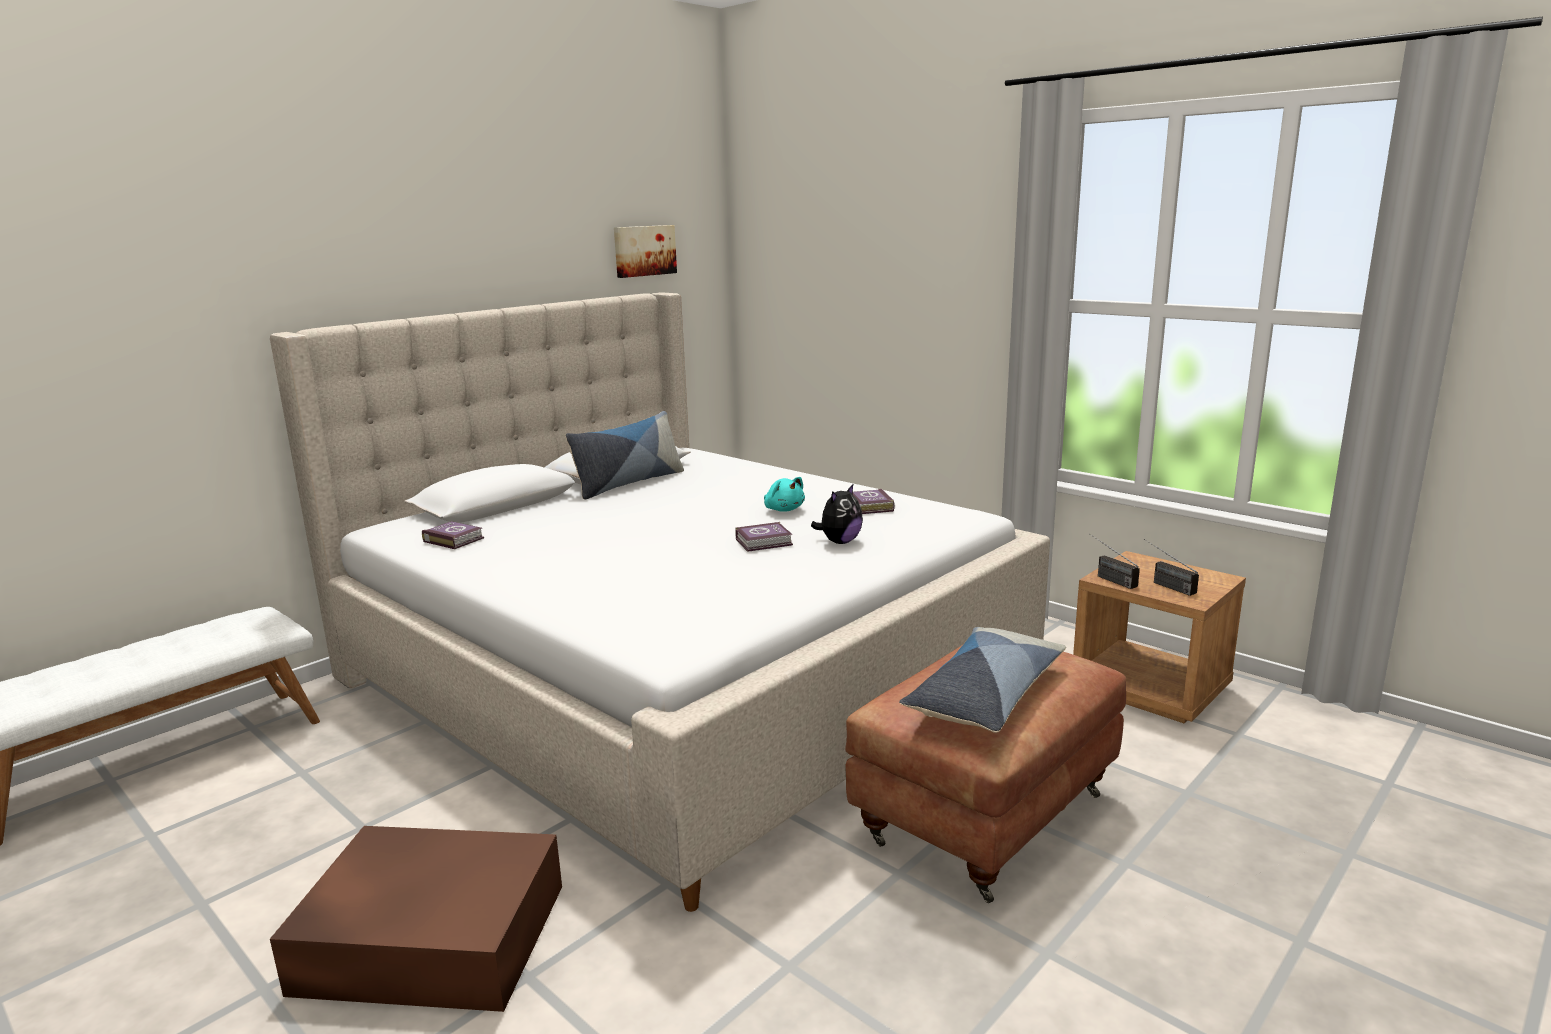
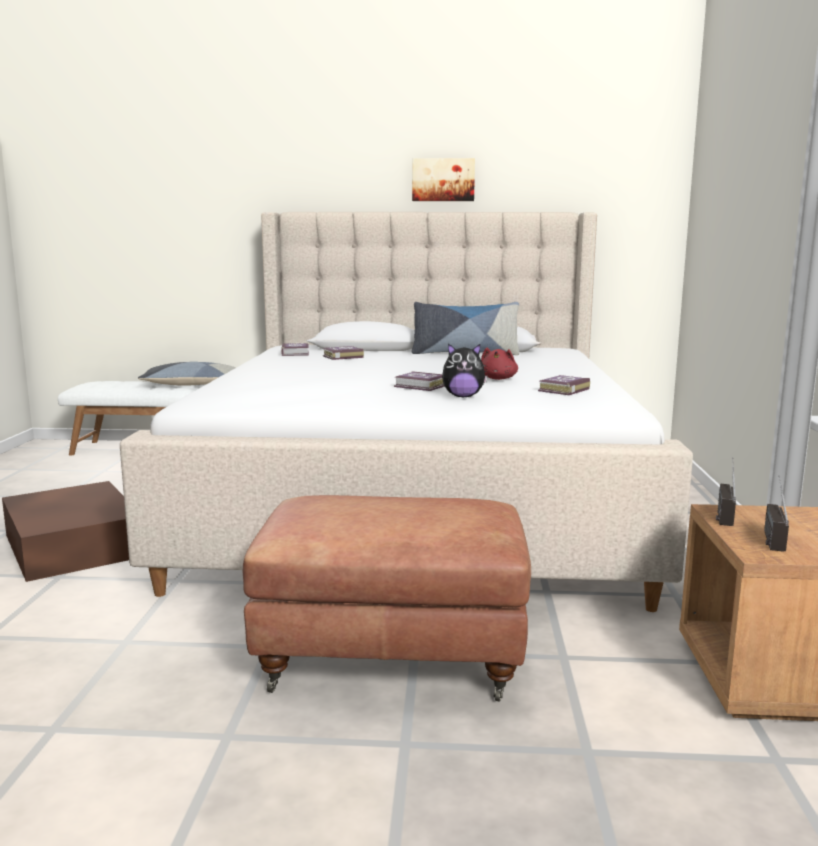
camera: 50 degrees right, 5 degrees down
picture [614,225,677,278] -> picture moved to [412,158,475,201]
turquoise plush toy [764,477,805,512] -> red plush toy [481,348,518,380]
pillow [899,627,1066,733] -> pillow moved to [138,362,235,386]
none -> book [323,346,364,360]

